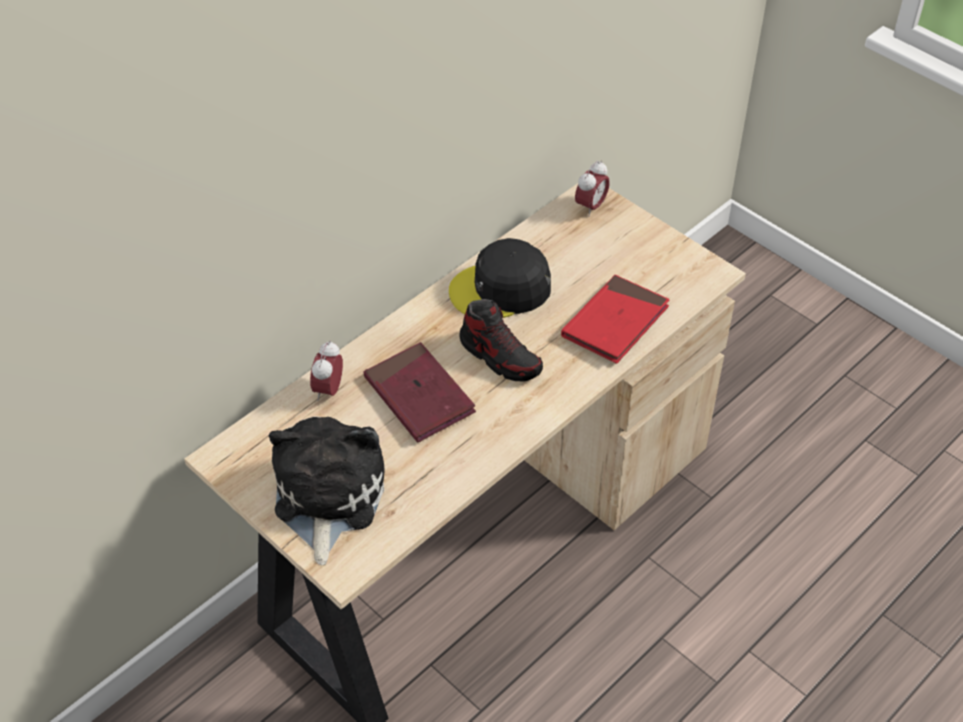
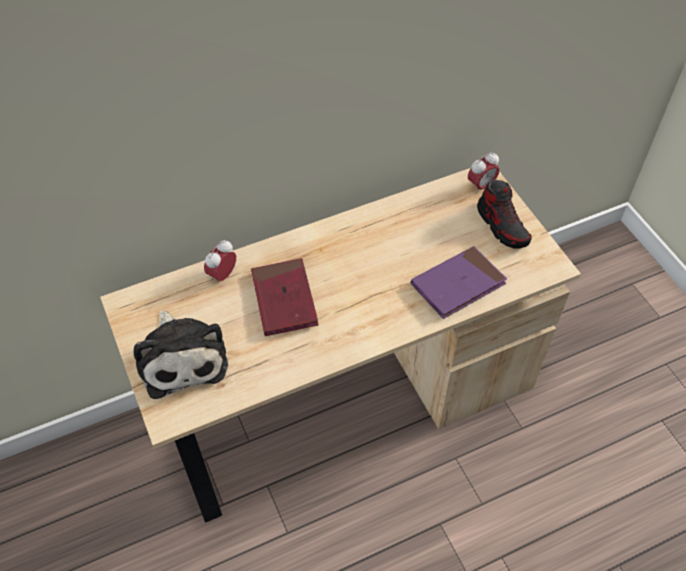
camera: 20 degrees right, 5 degrees up
plush toy [269,416,384,565] -> plush toy turned 135 degrees clockwise [134,311,228,399]
black cap [449,238,551,318] -> none
shoe [459,299,543,382] -> shoe moved to [477,180,532,249]
red book [561,275,670,364] -> purple book [411,246,507,319]

